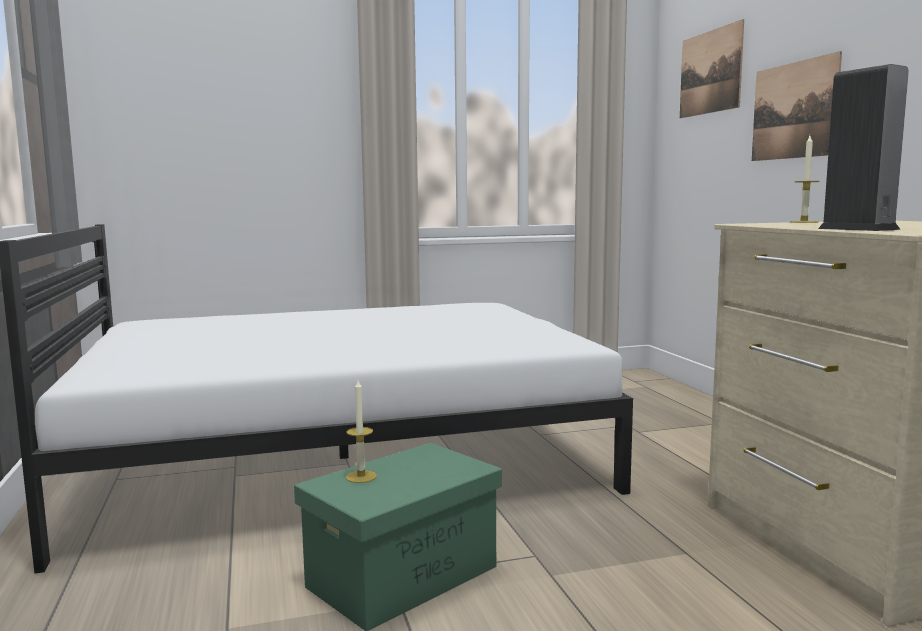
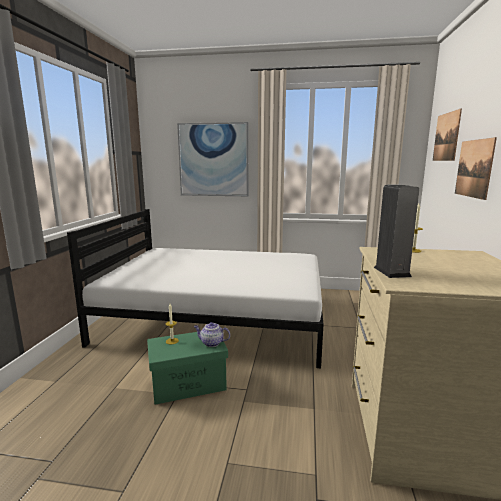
camera: 25 degrees right, 5 degrees up
none -> picture [177,122,249,196]
none -> teapot [194,322,230,347]

